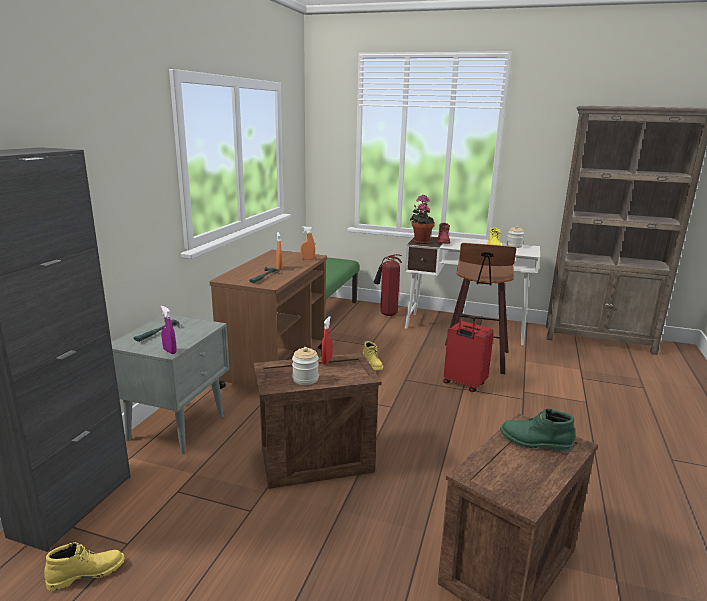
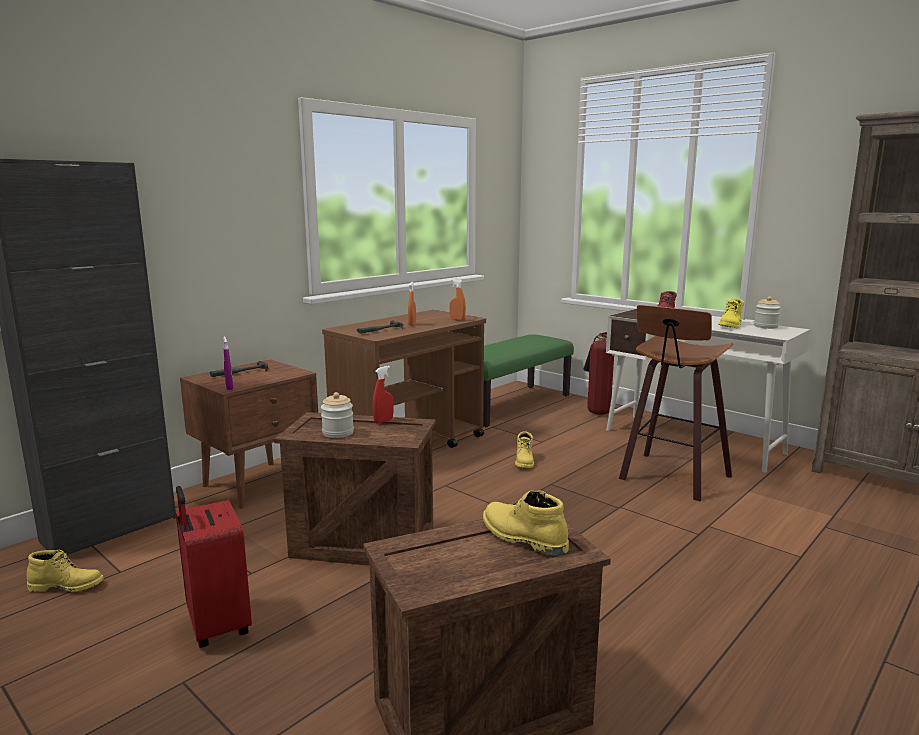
camera: 25 degrees right, 5 degrees down
grey nightstand [111,314,229,454] -> brown nightstand [180,359,318,509]
potted plant [410,195,435,244] -> none
red suitcase [443,314,494,392] -> red suitcase moved to [176,486,252,648]
green boot [500,408,575,452] -> yellow boot [483,490,569,556]

